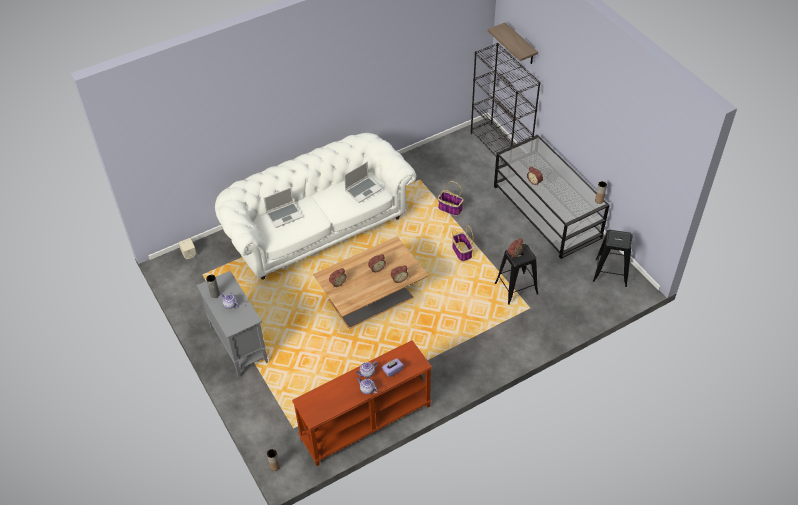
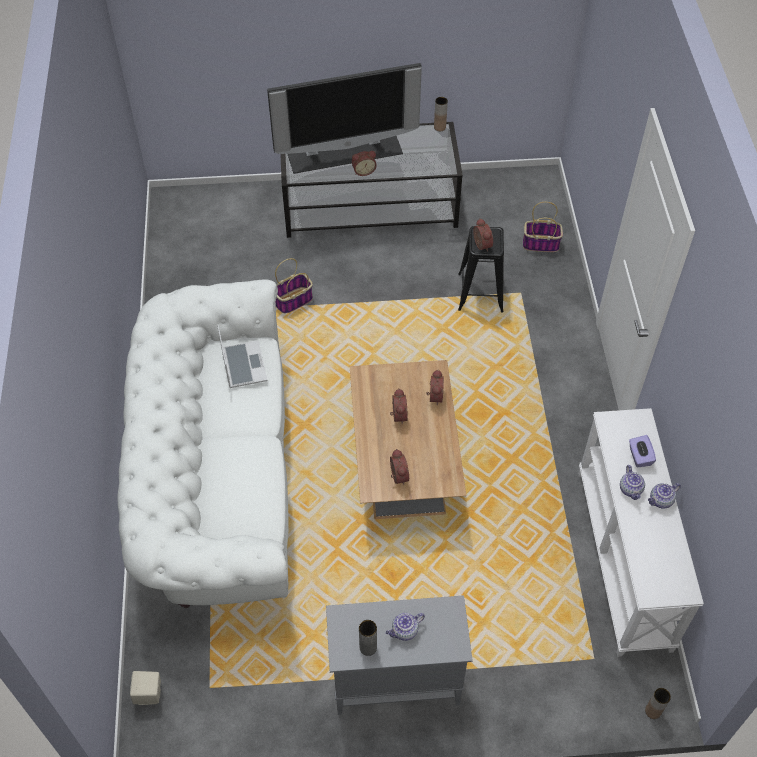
camera: 65 degrees left, 5 degrees up
laptop [264,187,303,228] -> none
brown console table [292,340,432,466] -> white console table [578,408,704,657]
basket [452,225,473,262] -> basket moved to [523,202,563,252]
black bookcase [471,43,541,164] -> none
shelf [488,22,538,64] -> none
black stool [593,229,633,287] -> none
none -> television [267,63,422,174]

